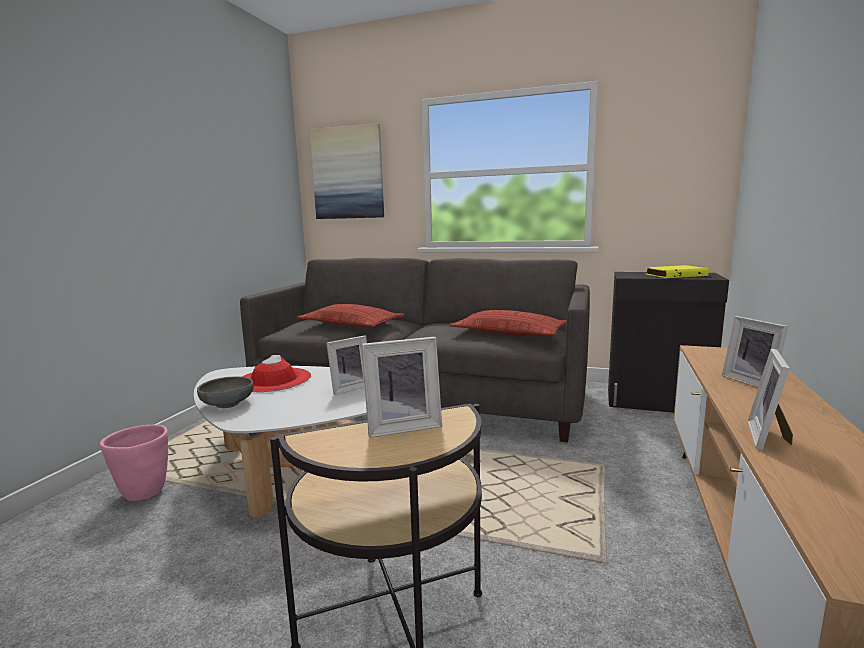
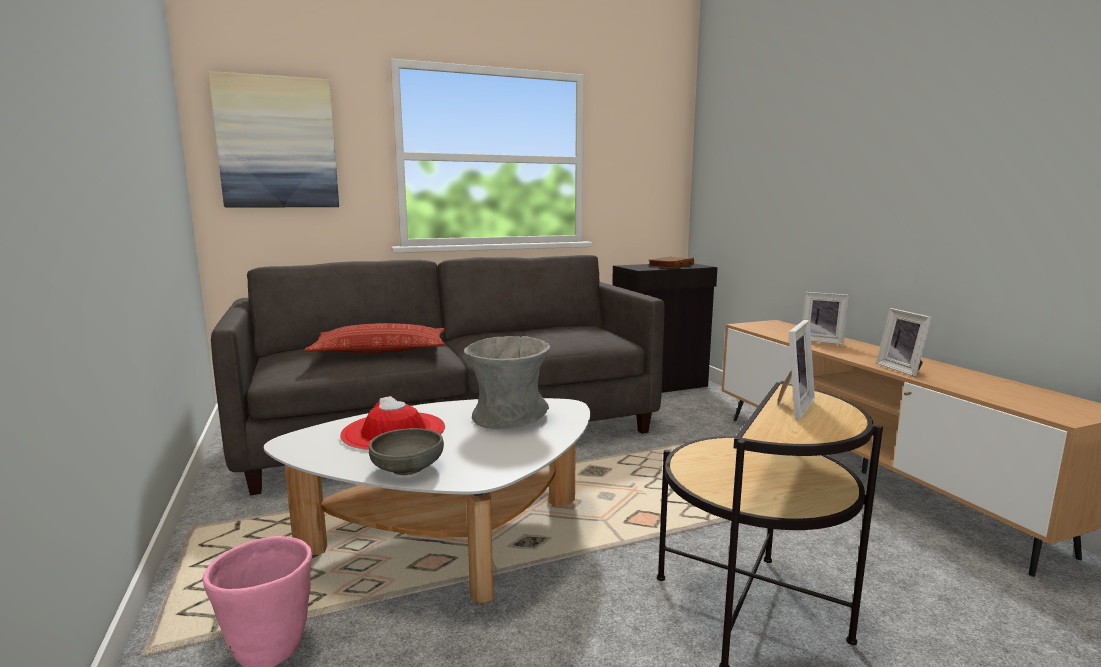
camera: 40 degrees left, 0 degrees up
picture frame [326,335,367,395] -> grey vase [464,336,550,430]
pillow [449,310,567,336] -> none
yellow book [646,265,709,278] -> brown book [649,257,694,269]

